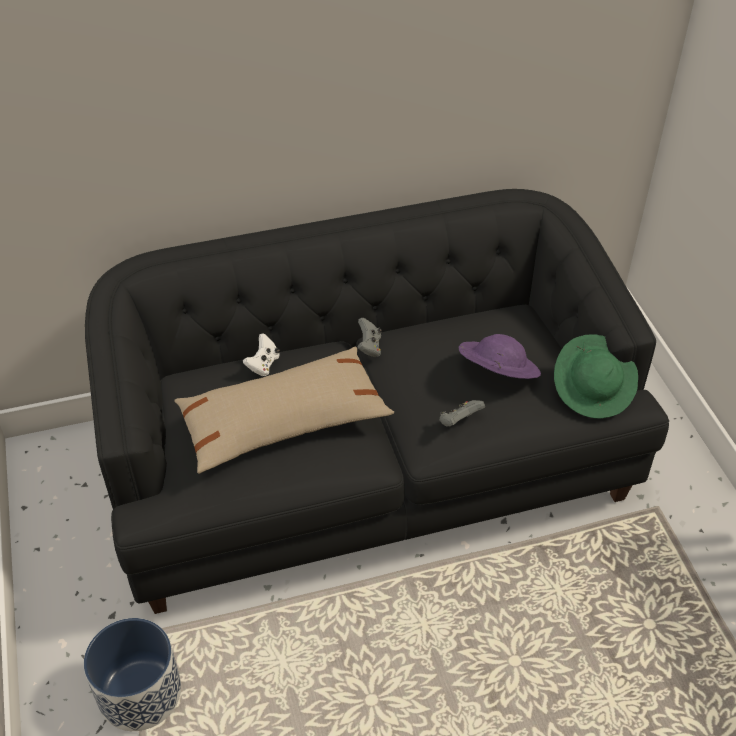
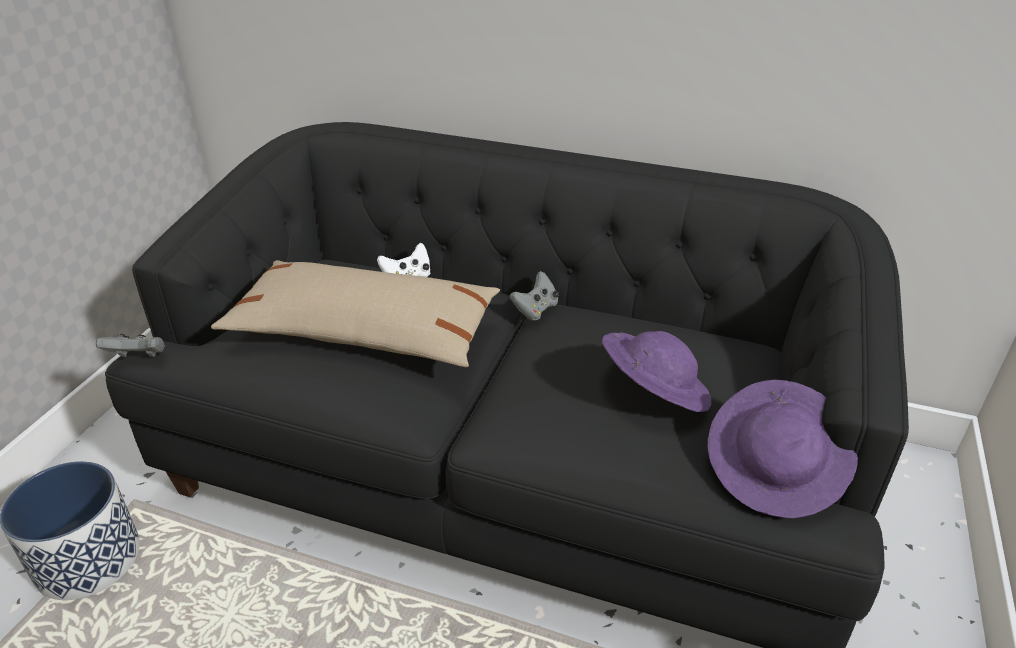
camera: 35 degrees right, 10 degrees down
grey game controller [440,400,485,427] -> grey game controller moved to [96,334,165,357]
green hat [554,334,638,419] -> purple hat [708,380,858,519]

